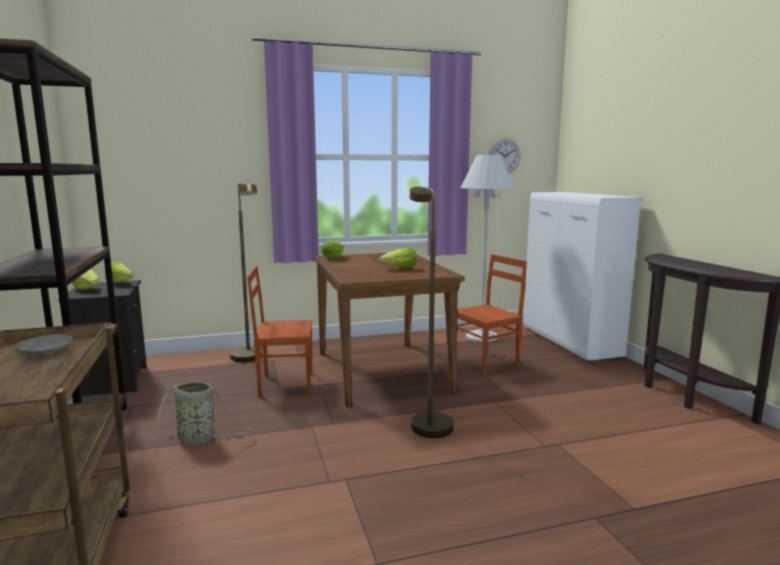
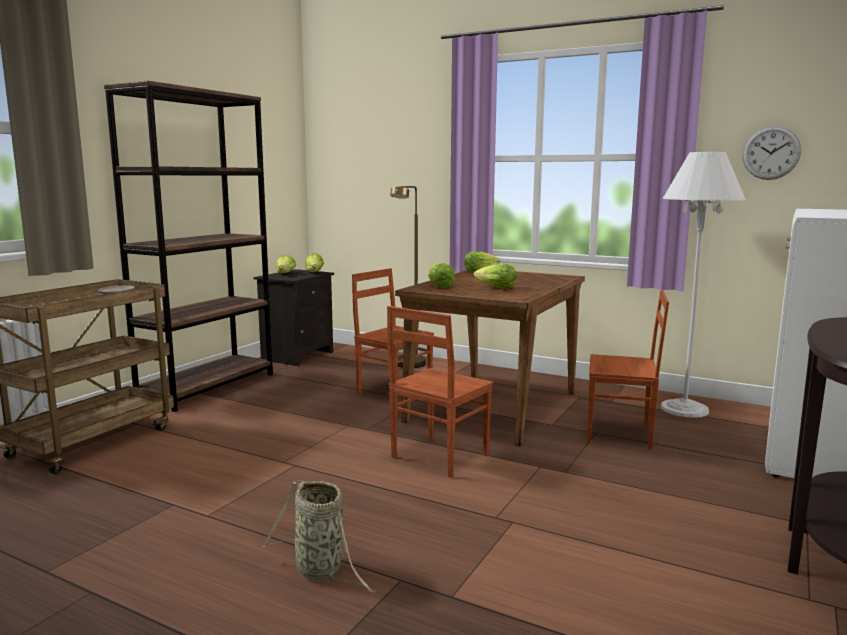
camera: 45 degrees right, 0 degrees up
basket [153,381,252,445] -> basket moved to [263,480,376,593]
brown floor lamp [409,187,454,438] -> brown chair [387,306,493,478]
none -> lettuce [428,263,455,288]

